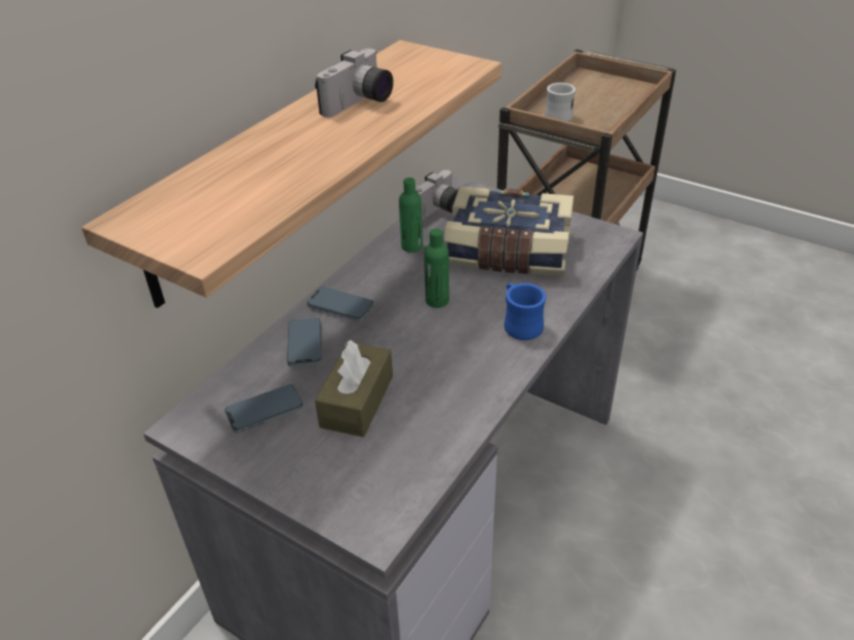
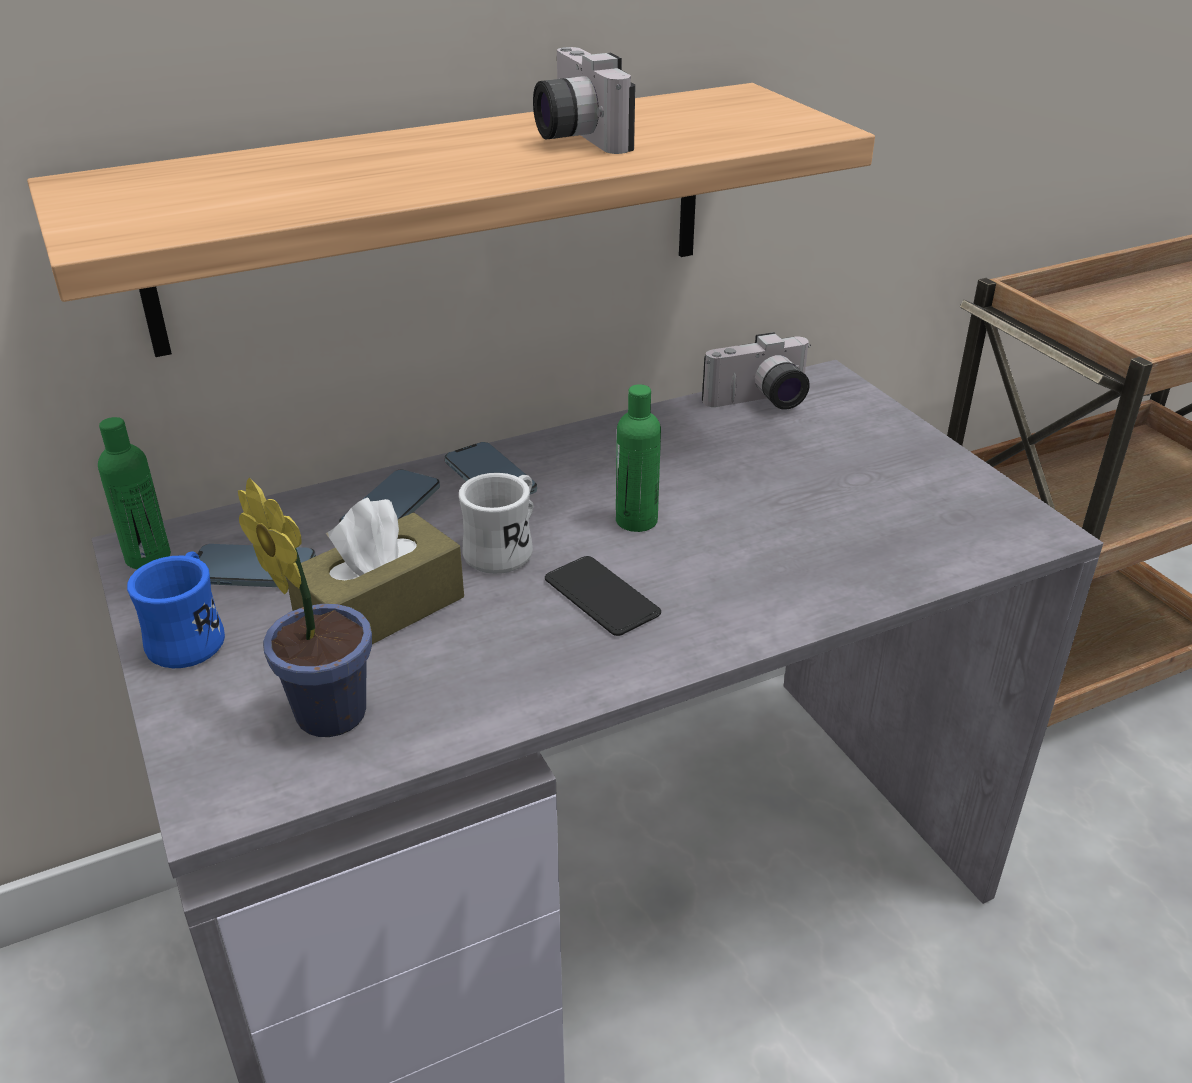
camera: 30 degrees right, 5 degrees down
camera [315,49,393,117] -> camera turned 90 degrees clockwise [533,47,635,154]
green bottle [399,178,423,253] -> green bottle moved to [98,417,171,569]
book [444,186,574,276] -> none
blue mug [504,283,546,340] -> blue mug moved to [127,551,225,668]
white mug [545,83,576,122] -> white mug moved to [459,473,534,574]
none -> potted plant [238,478,372,737]
none -> phone [545,556,662,636]

